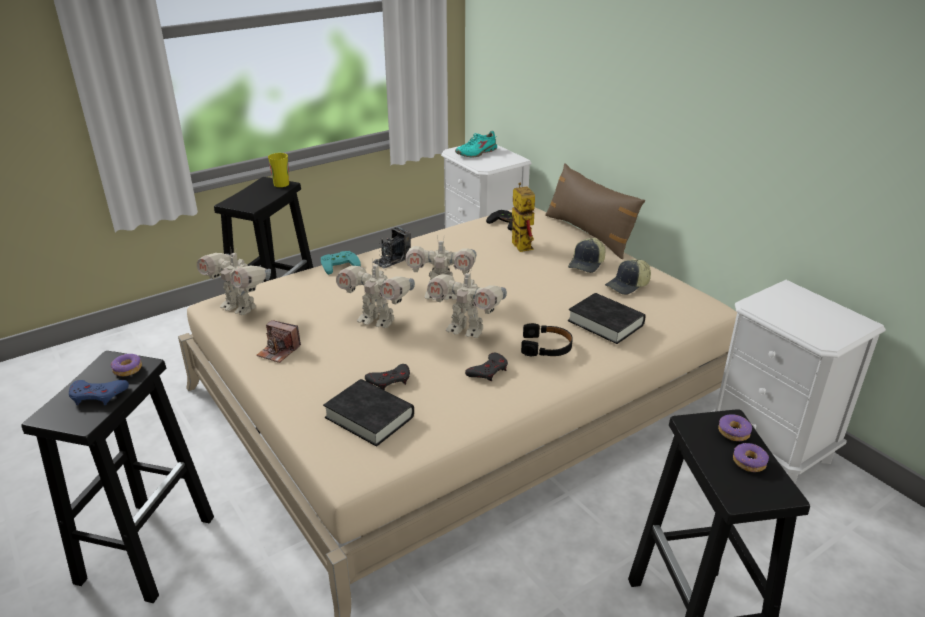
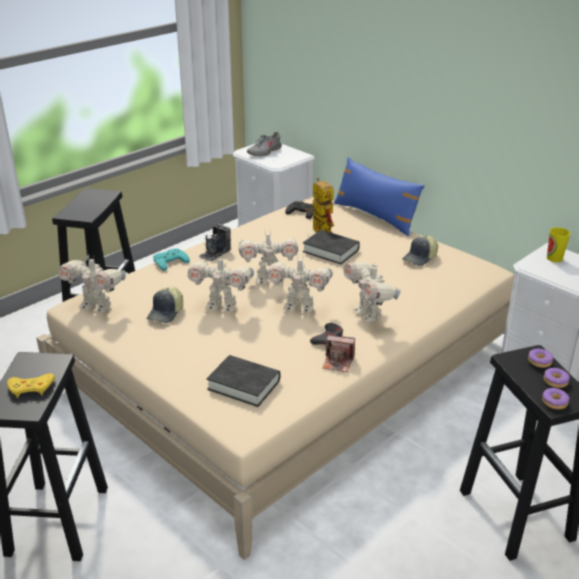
camera: 10 degrees left, 0 degrees up
blue game controller [69,380,129,405] -> yellow game controller [7,373,55,398]
donut [111,353,142,377] -> donut moved to [542,388,570,409]
camera [256,320,301,363] -> camera moved to [322,335,355,372]
cup [268,153,289,187] -> cup moved to [547,227,570,262]
grey game controller [365,364,410,391] -> none
turquoise shoe [455,131,497,157] -> grey shoe [247,131,282,157]
black headphones [521,323,573,356] -> toy robot [344,261,401,322]
brown pillow [545,163,645,259] -> blue pillow [334,157,425,236]
cap [568,238,605,273] -> cap moved to [147,287,183,323]
black book [568,293,646,344] -> black book moved to [303,230,360,264]

